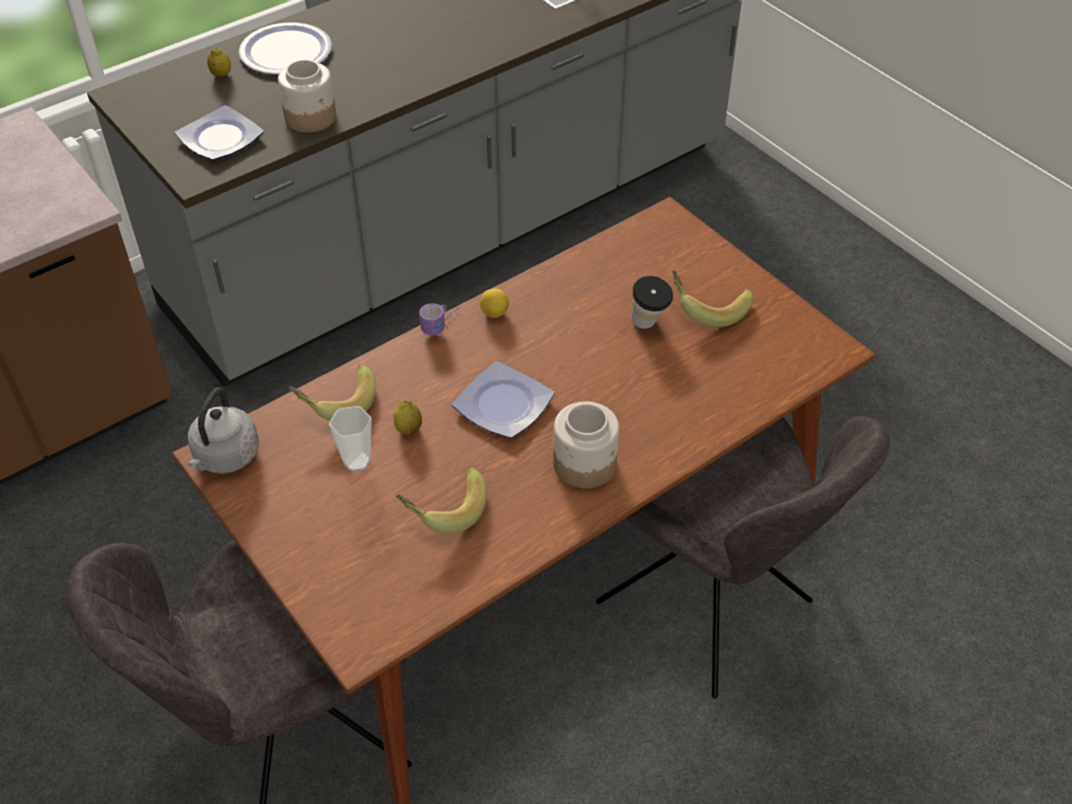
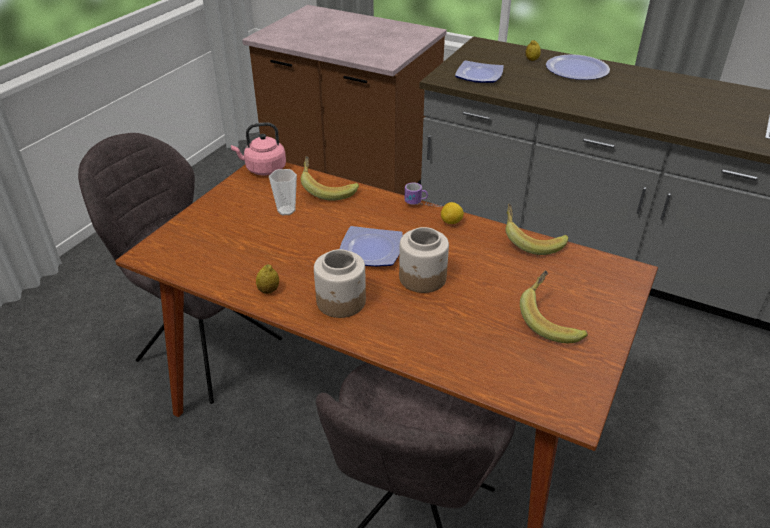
camera: 65 degrees right, 10 degrees down
grey kettle [188,387,259,474] -> pink kettle [231,122,286,175]
jar [278,60,336,132] -> jar moved to [399,227,449,293]
lemon [393,399,422,435] -> lemon moved to [256,264,279,294]
banana [396,467,487,533] -> banana moved to [505,204,568,255]
cup [631,276,673,329] -> none

